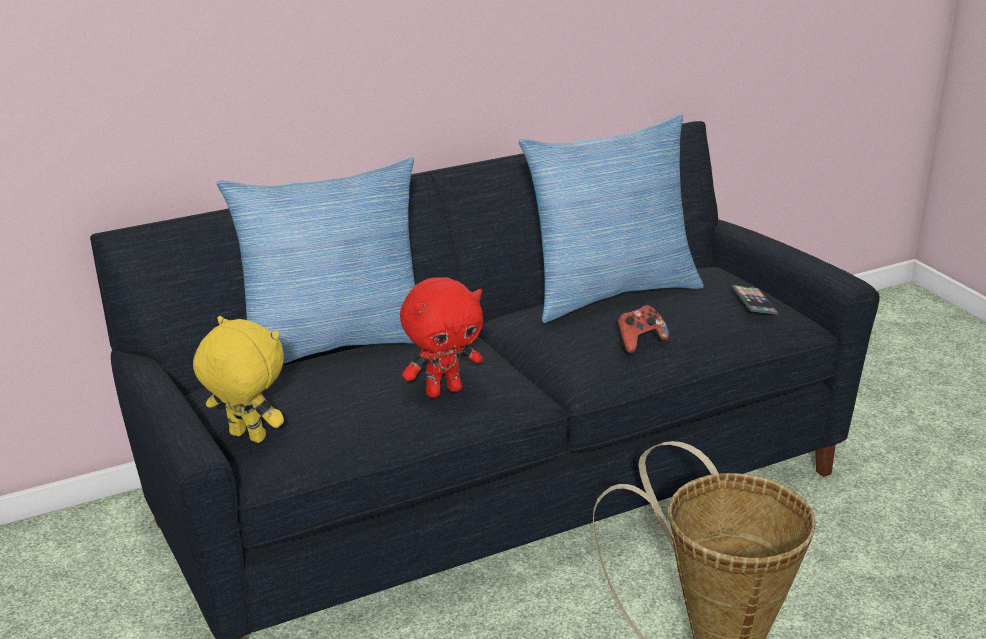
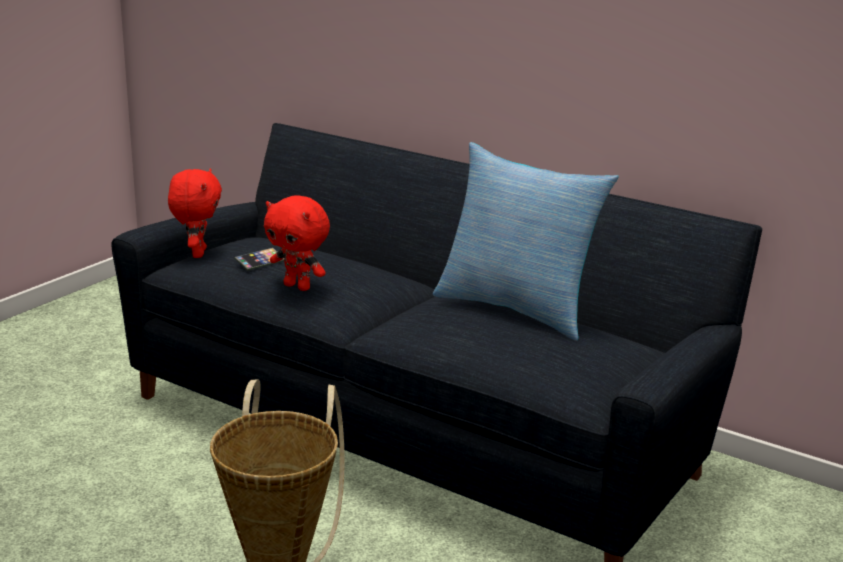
camera: 60 degrees right, 5 degrees down
yellow plush toy [193,316,284,443] -> red plush toy [168,169,222,258]
pillow [217,157,416,364] -> none
game controller [617,305,669,353] -> none
phone [732,285,778,314] -> phone moved to [234,248,284,271]

